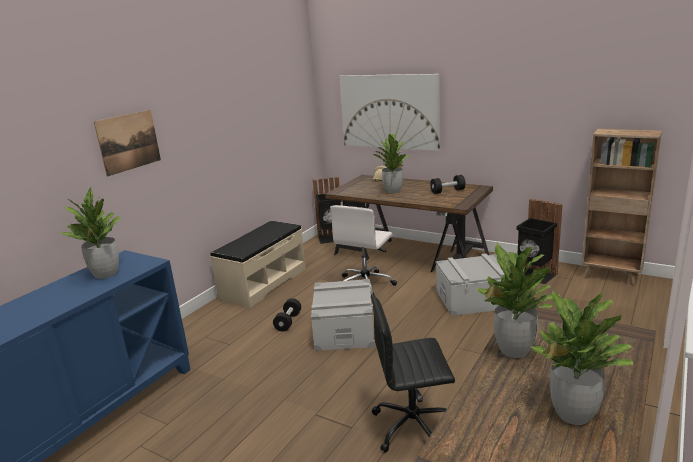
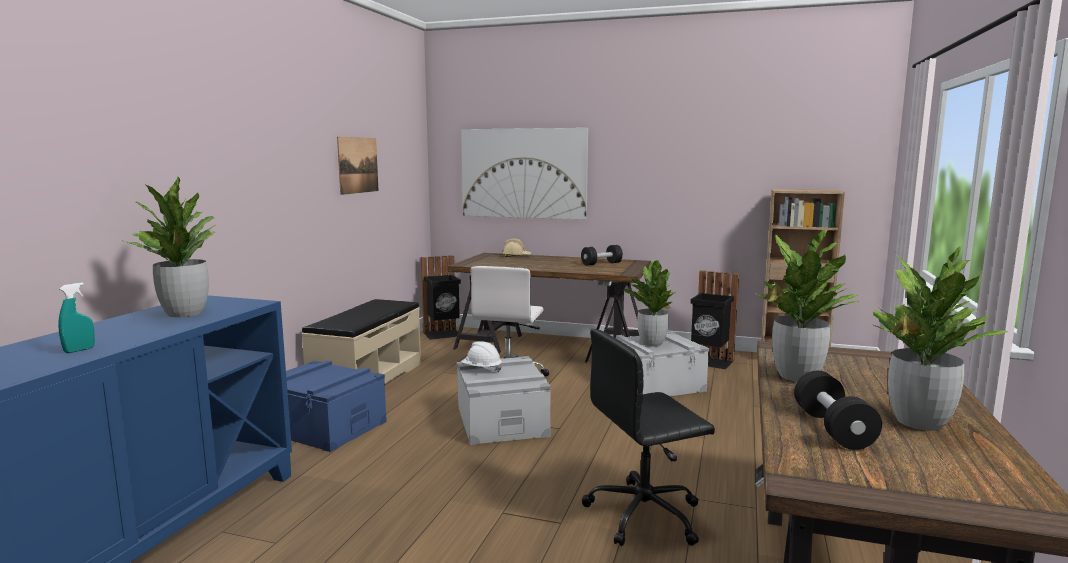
camera: 15 degrees left, 10 degrees down
picture [94,110,161,177] -> picture moved to [337,137,379,195]
black dumbbell [273,298,301,332] -> black dumbbell moved to [794,371,882,450]
potted plant [373,133,410,193] -> potted plant moved to [623,260,678,346]
none -> turquoise spray bottle [58,282,95,353]
none -> blue storage box [286,360,387,452]
none -> white hard hat [461,341,502,372]

